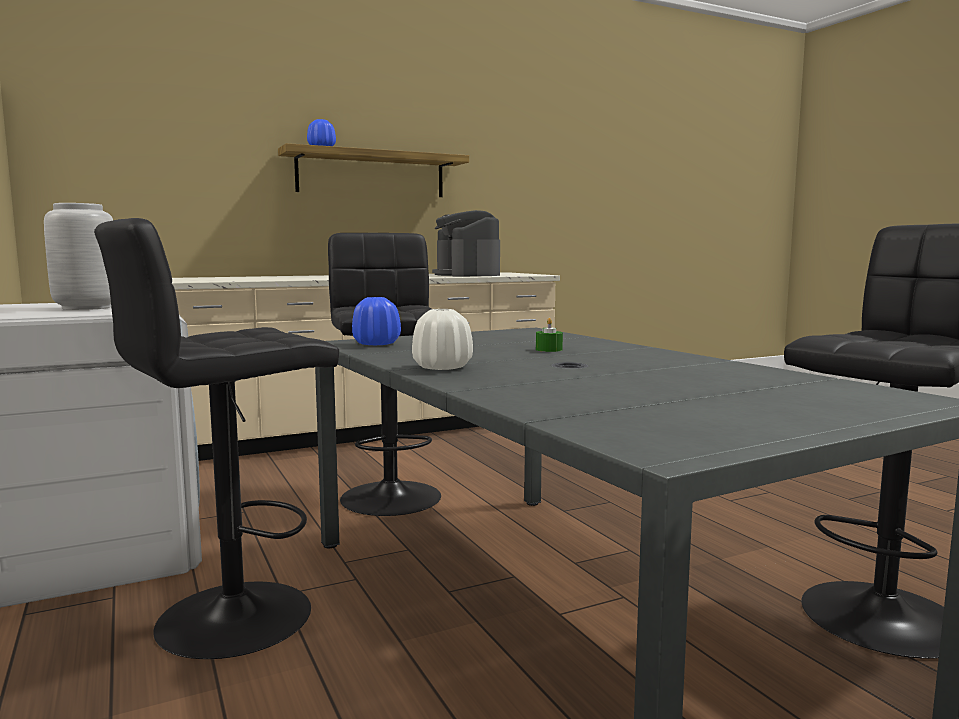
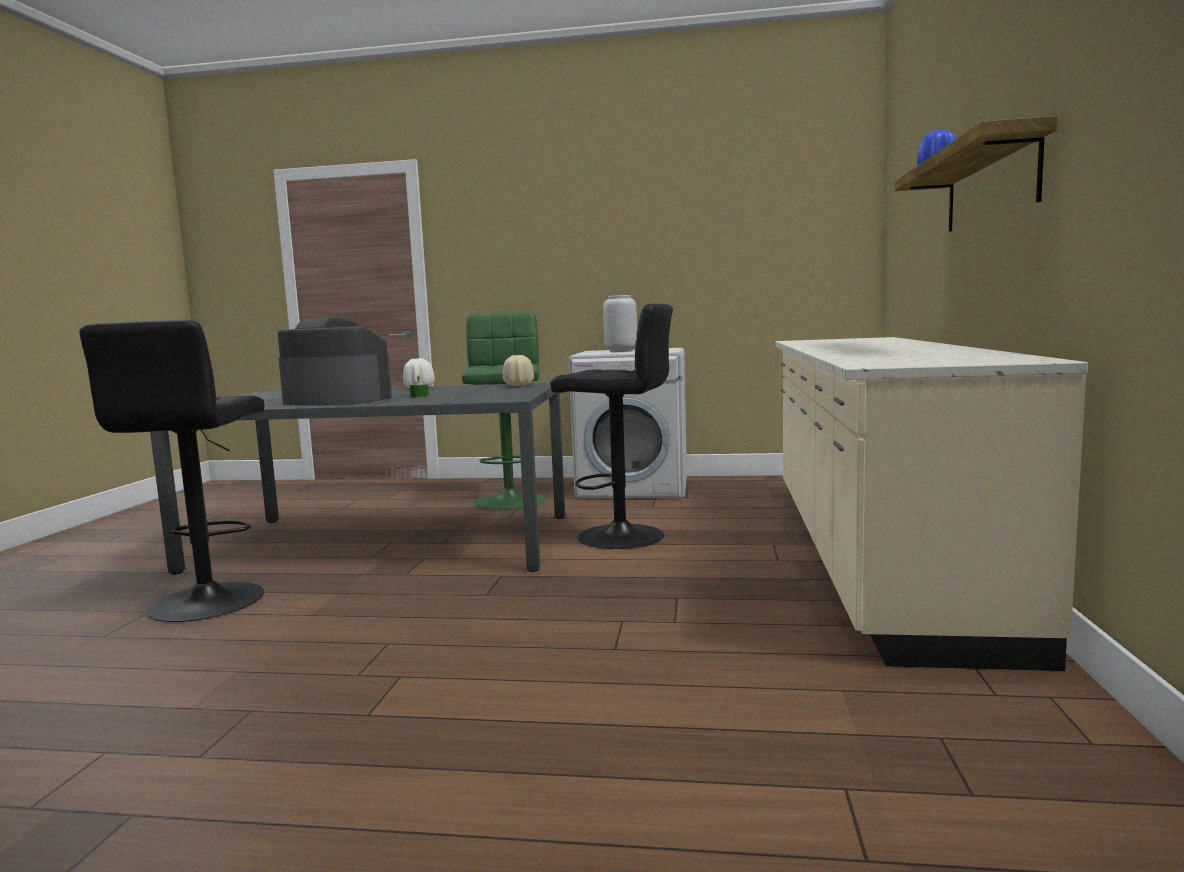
camera: 125 degrees right, 0 degrees up
black stool [94,218,339,659] -> green stool [462,312,546,510]
blue vase [352,297,401,346] -> beige vase [503,355,534,386]
coffee machine [432,210,500,276] -> coffee machine moved to [278,317,392,406]

